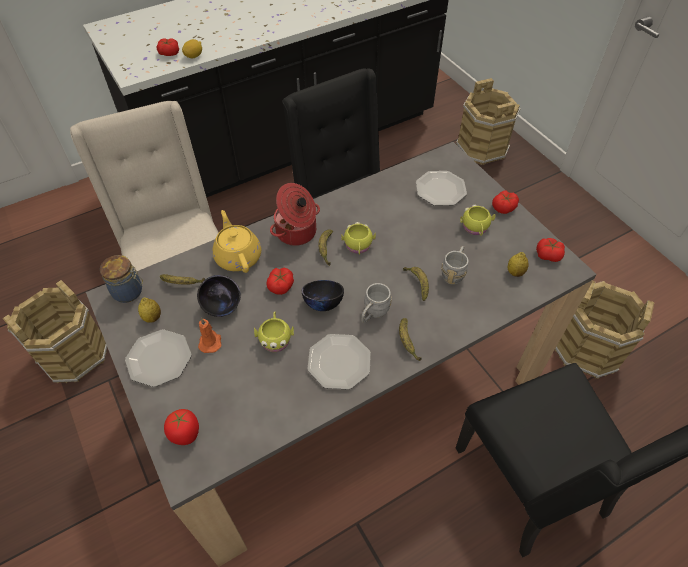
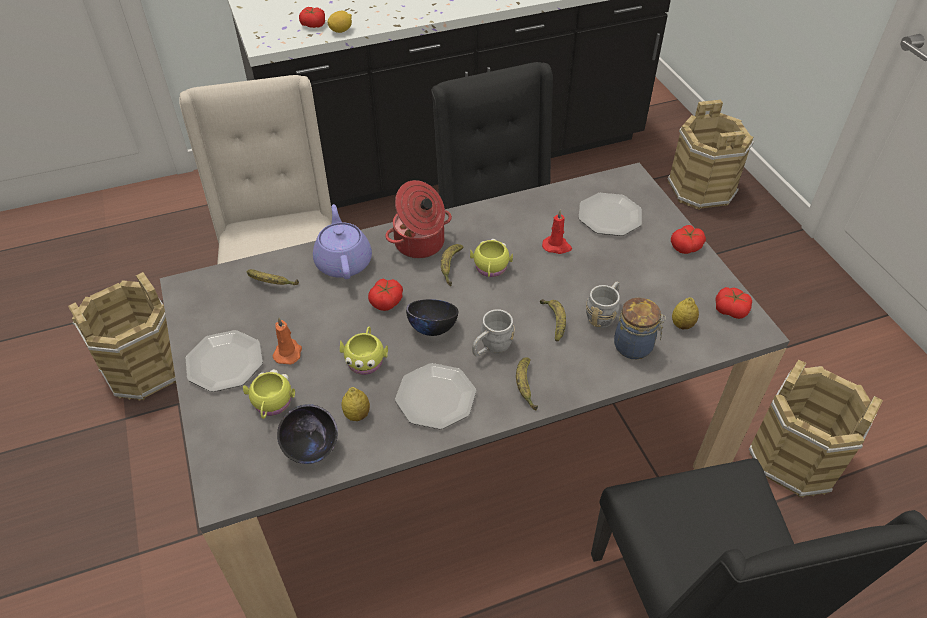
camera: 10 degrees right, 5 degrees down
jar [100,255,143,303] -> jar moved to [614,298,666,359]
lemon [138,297,161,323] -> lemon moved to [341,387,370,421]
tomato [164,409,199,445] -> none
black bowl [197,275,241,317] -> black bowl moved to [277,404,338,464]
yellow teapot [213,210,261,273] -> purple teapot [313,204,372,279]
yellow mug [460,205,495,236] -> yellow mug moved to [243,369,295,419]
none -> red candle [542,209,572,254]

